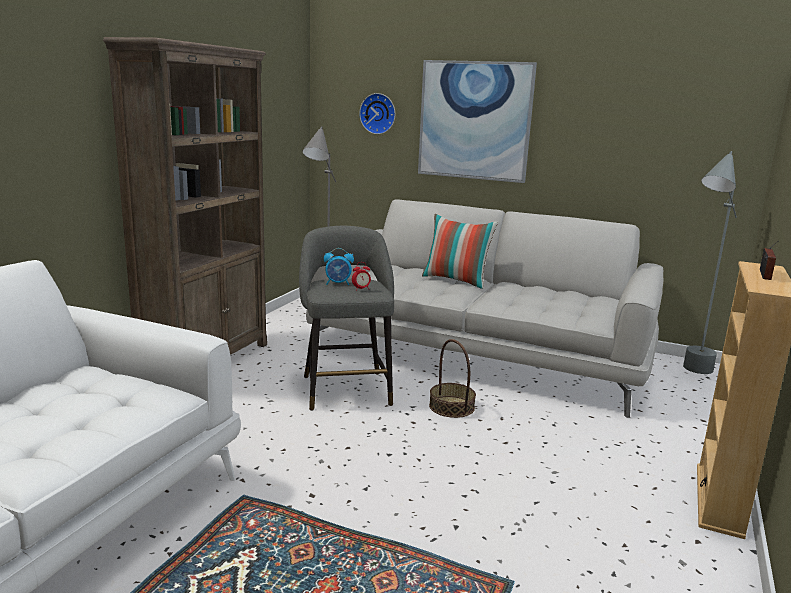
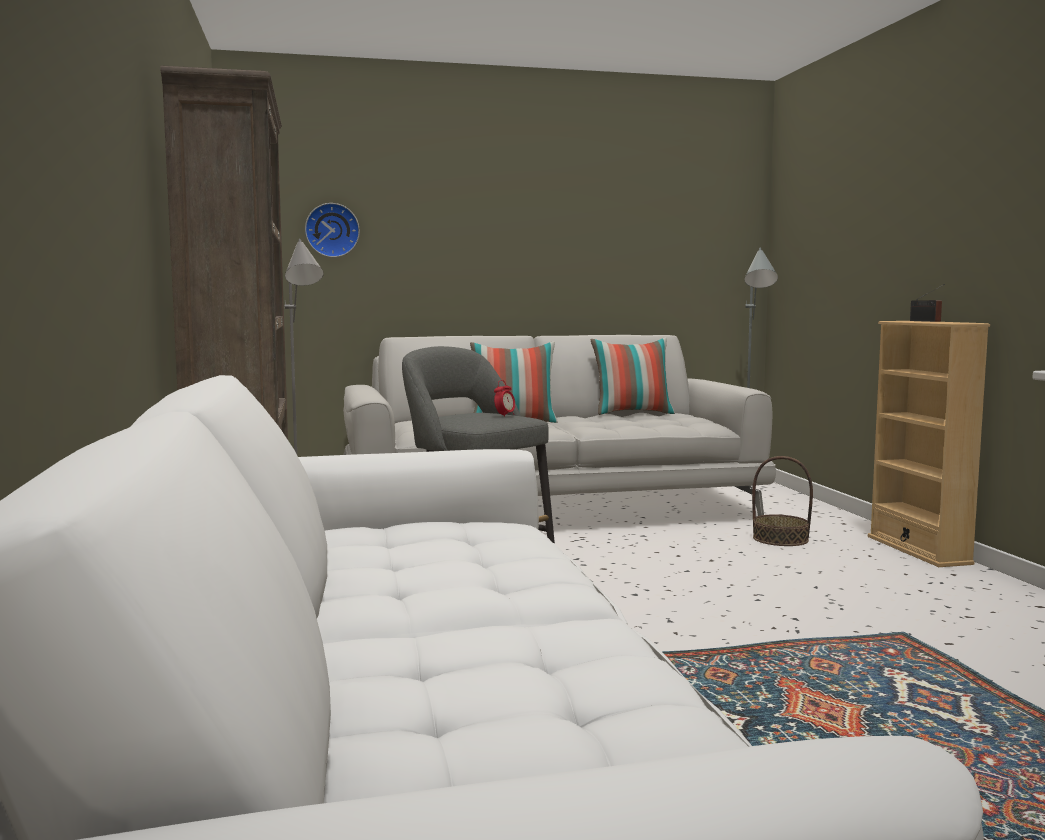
camera: 35 degrees left, 10 degrees down
alarm clock [324,248,354,285] -> none
picture [418,60,537,183] -> none
basket [429,339,476,418] -> basket moved to [752,456,813,546]
none -> pillow [590,338,675,415]

